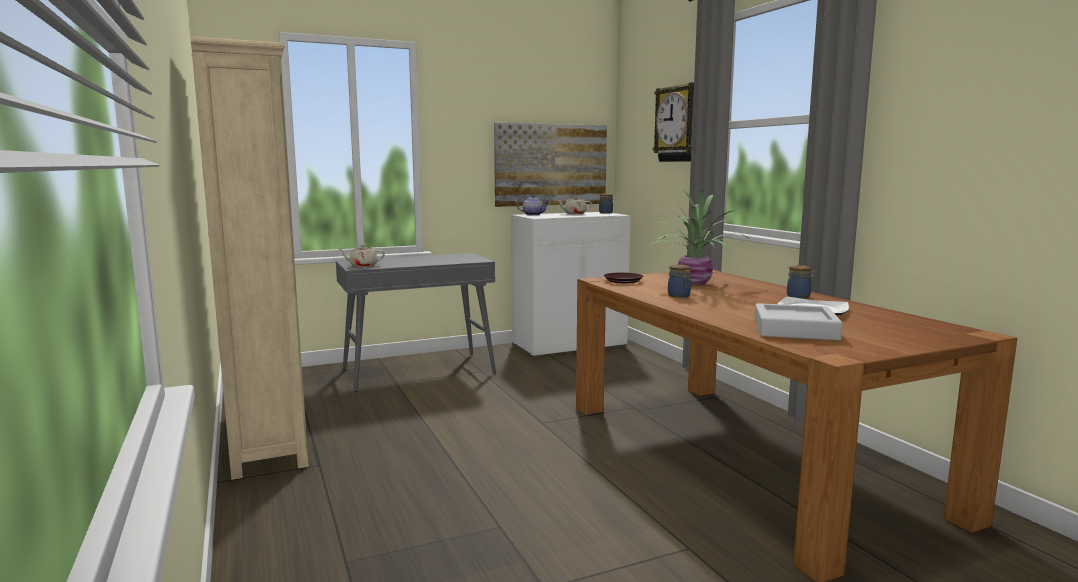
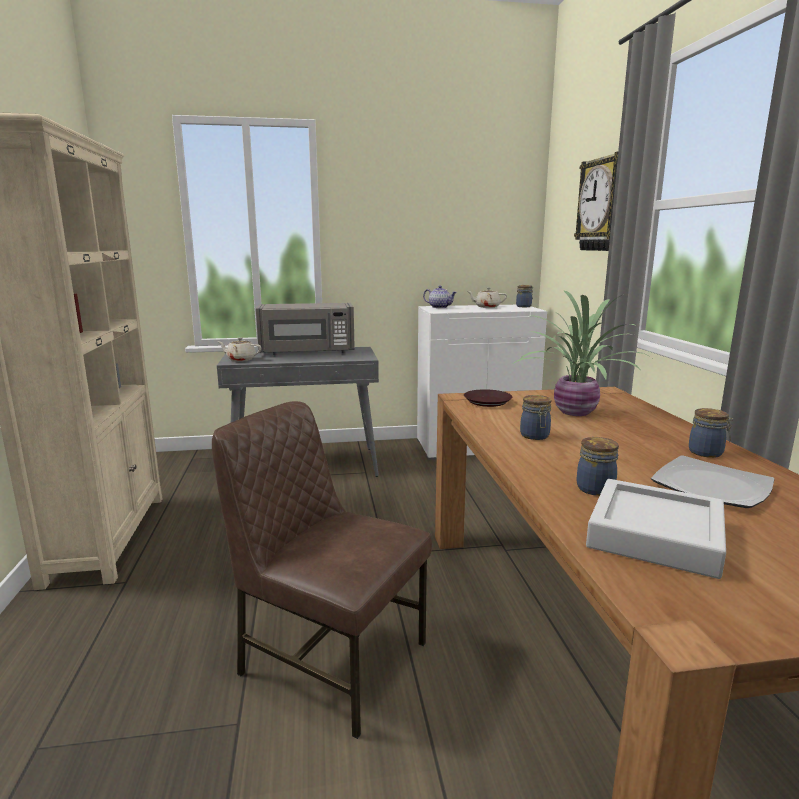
camera: 15 degrees right, 5 degrees up
picture [494,123,607,207] -> none
none -> brown chair [212,401,432,739]
none -> grey microwave [256,303,355,355]
none -> jar [577,437,619,496]

